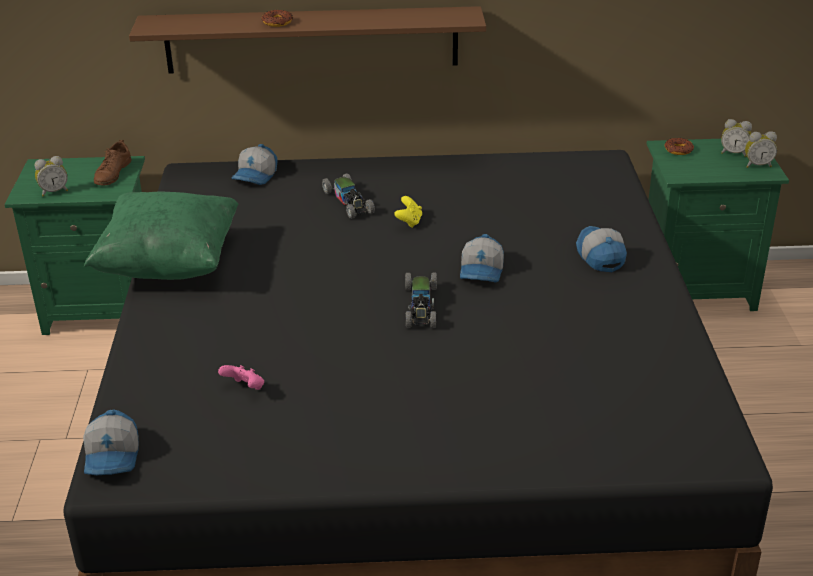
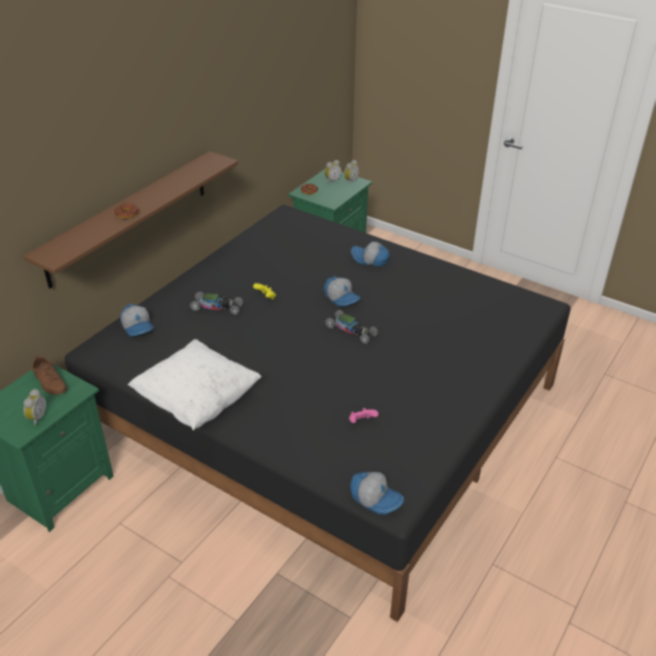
camera: 55 degrees left, 5 degrees up
green pillow [84,192,238,280] -> white pillow [128,339,262,430]

